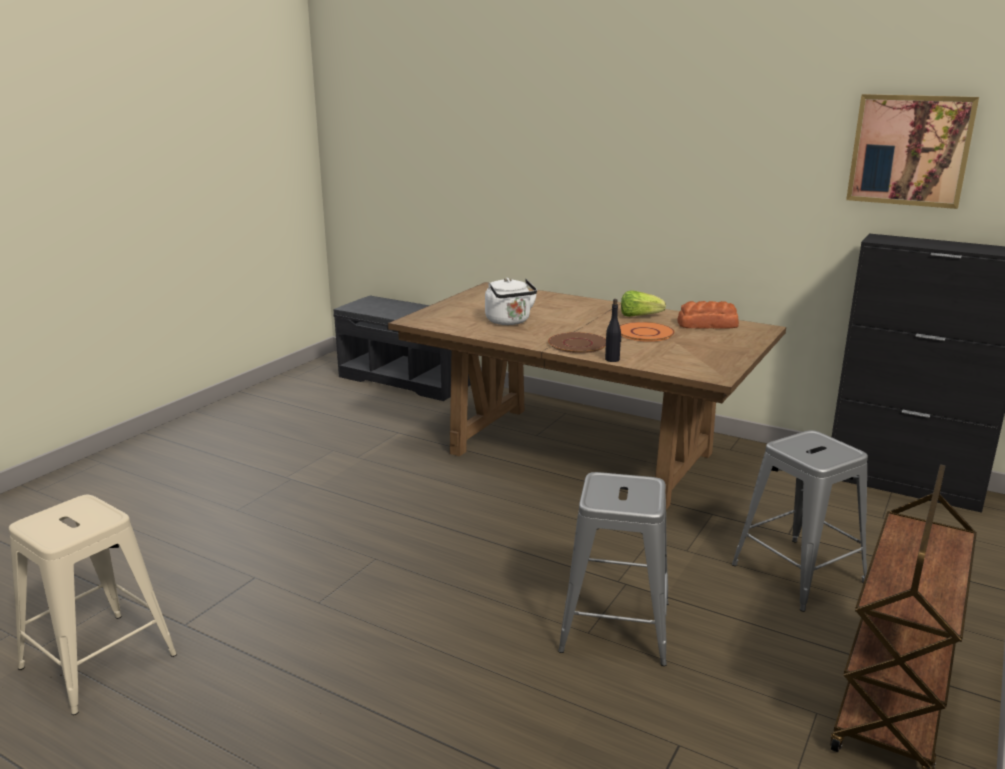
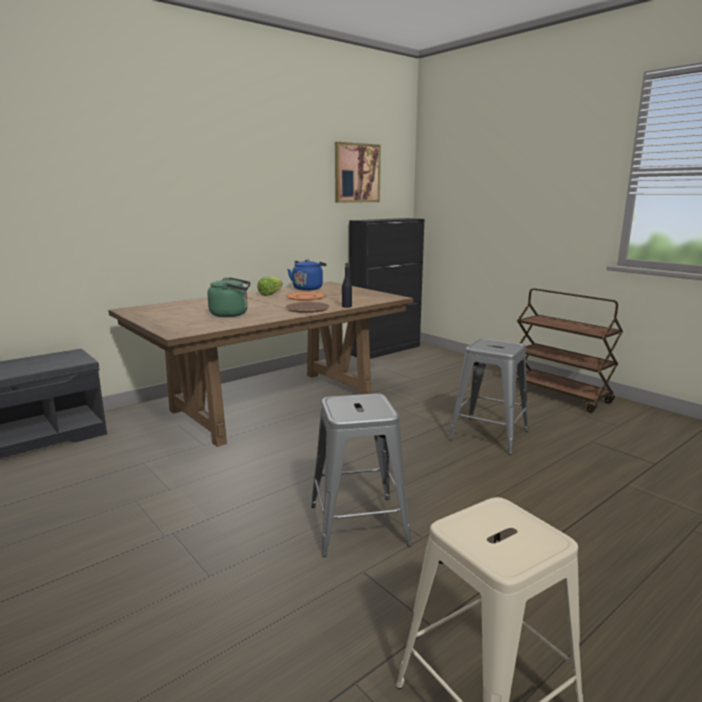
camera: 70 degrees left, 5 degrees down
white kettle [485,278,537,325] -> green kettle [207,277,251,317]
bread [677,301,739,329] -> blue kettle [287,259,327,290]
grey stool [732,430,868,612] -> grey stool moved to [311,394,412,557]

